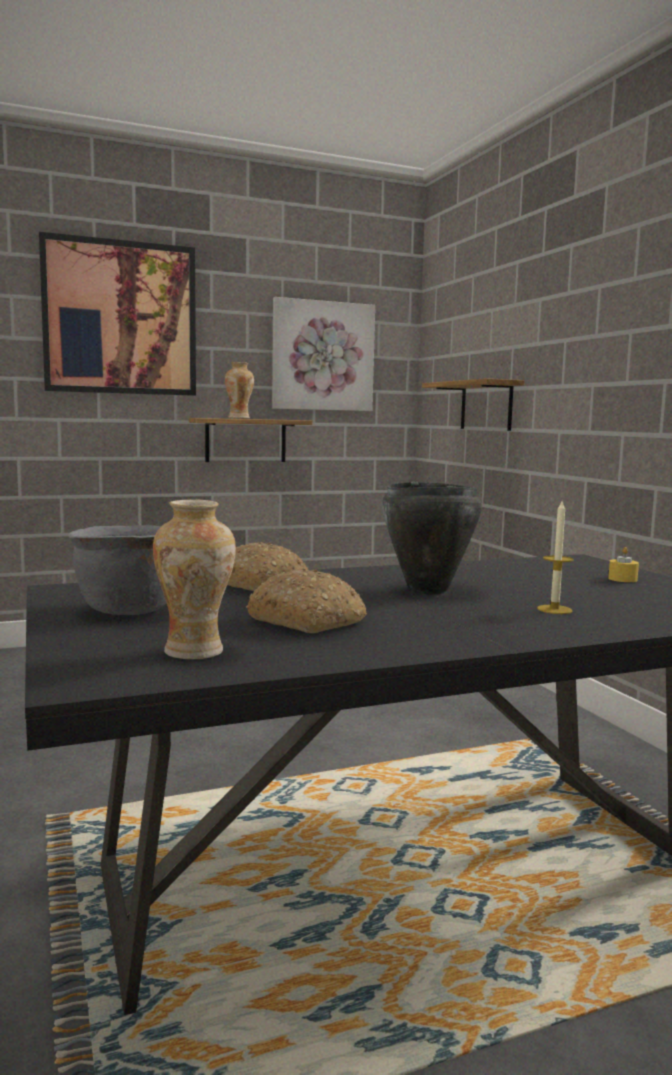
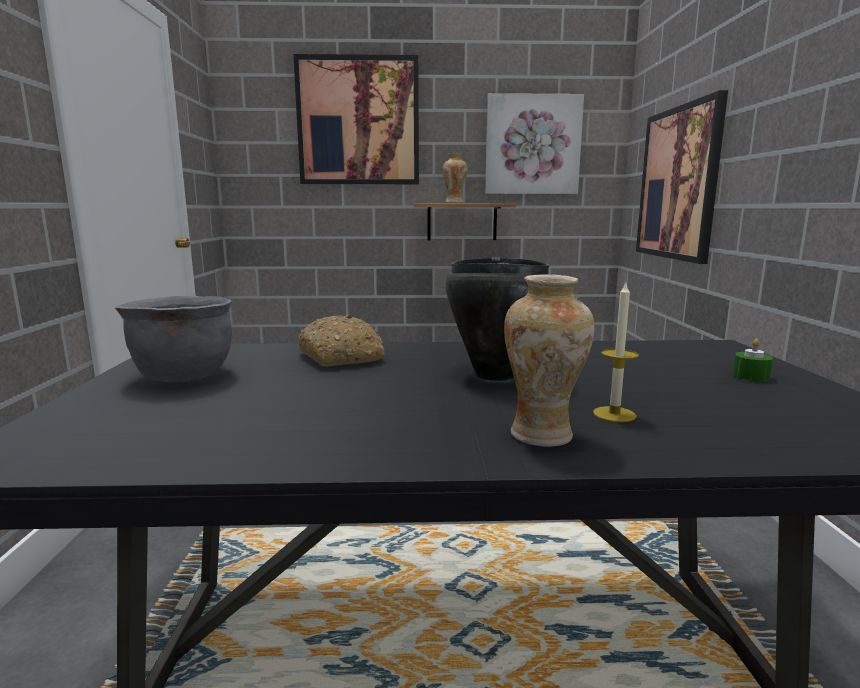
camera: 20 degrees right, 5 degrees up
vase [153,500,236,659] -> vase moved to [504,274,595,447]
bread [246,568,367,633] -> none
shelf [422,378,525,431] -> picture [636,90,728,264]
yellow candle [608,547,639,582] -> green candle [733,339,773,382]

